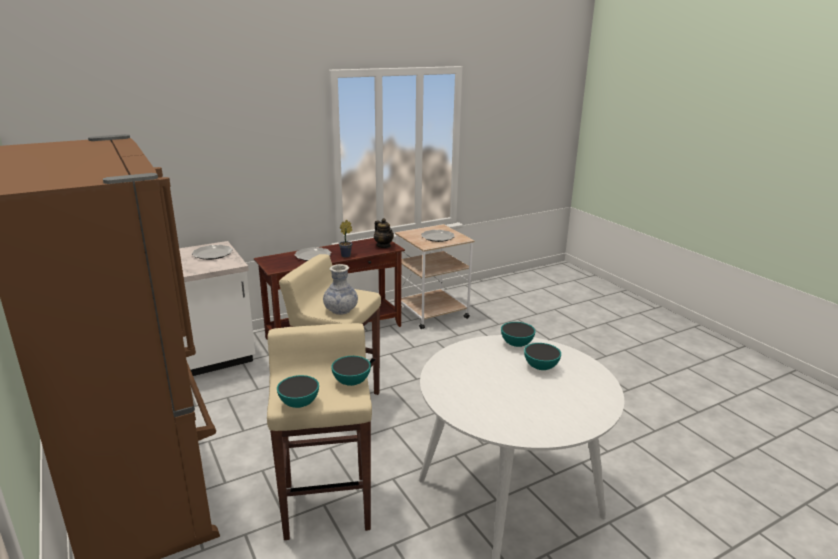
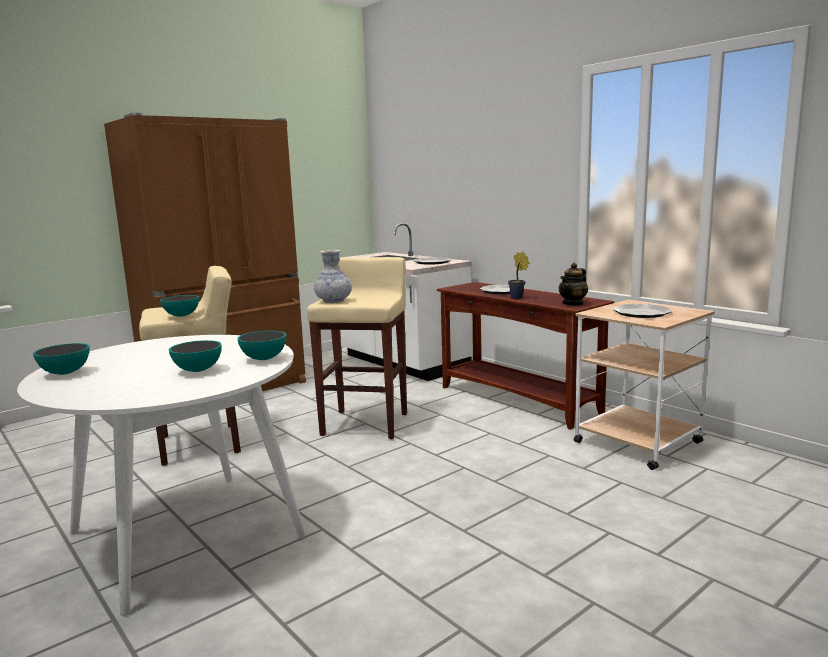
camera: 80 degrees right, 10 degrees down
bowl [277,375,319,408] -> bowl moved to [33,343,90,375]

